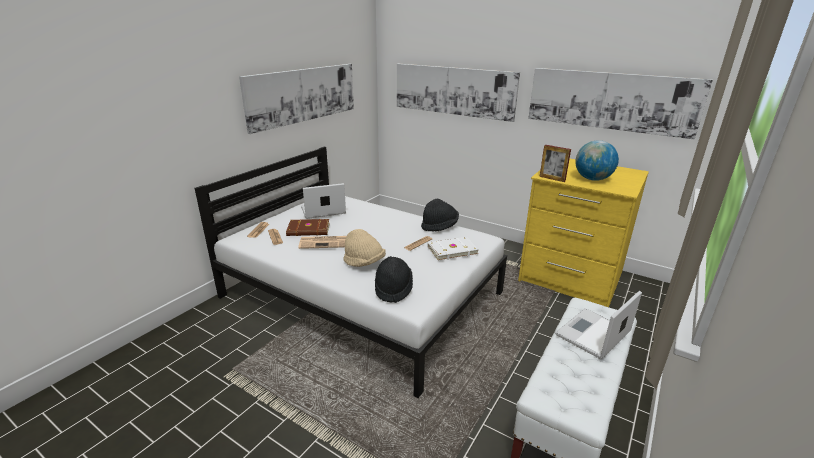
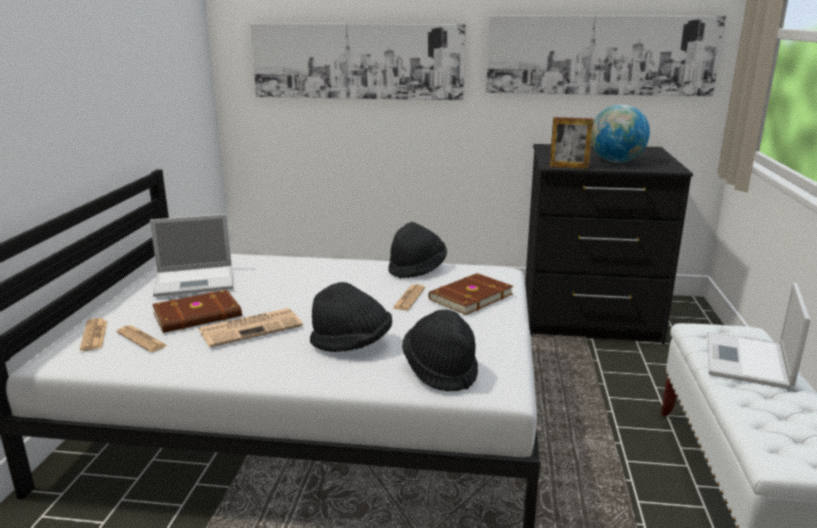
camera: 25 degrees left, 5 degrees down
picture [239,64,354,134] -> none
laptop [301,183,346,219] -> laptop turned 150 degrees counterclockwise [150,214,233,297]
beige hat [343,229,386,267] -> black hat [310,282,392,352]
white book [427,237,479,261] -> brown book [428,273,513,315]
yellow dresser [518,159,649,307] -> black dresser [525,144,693,344]

